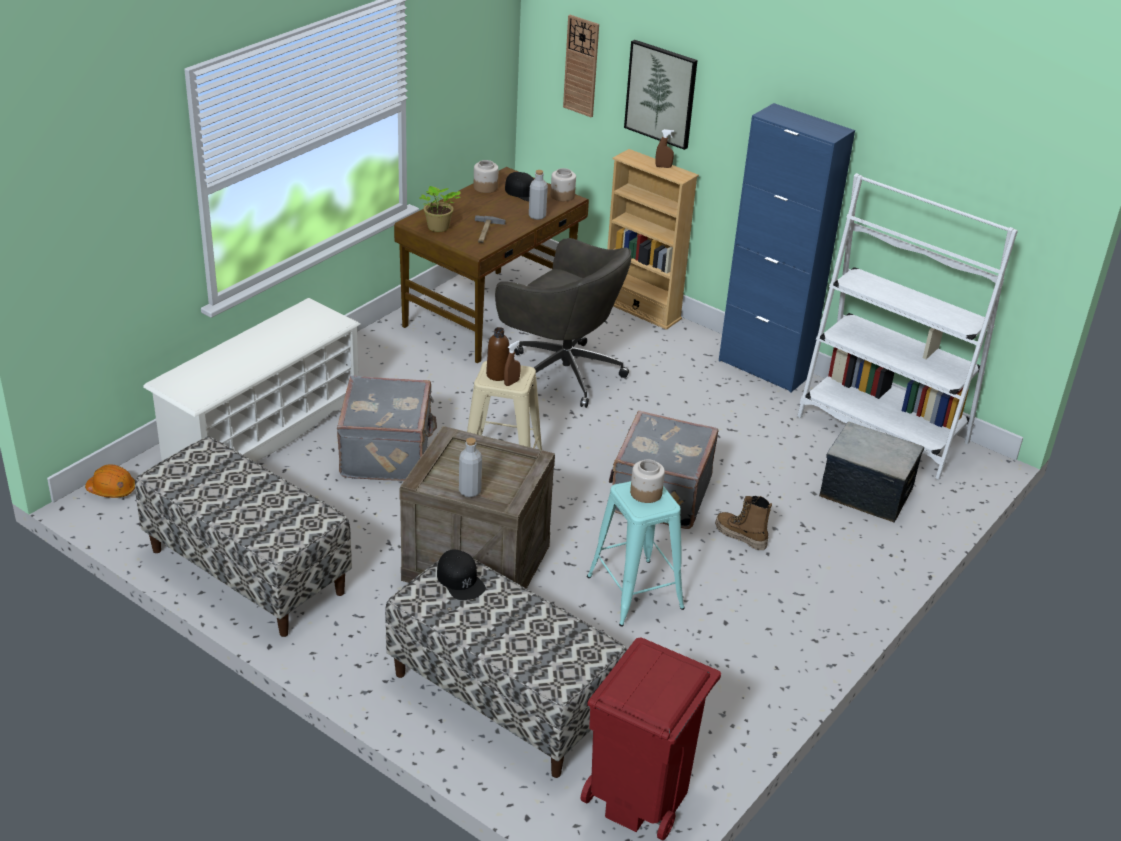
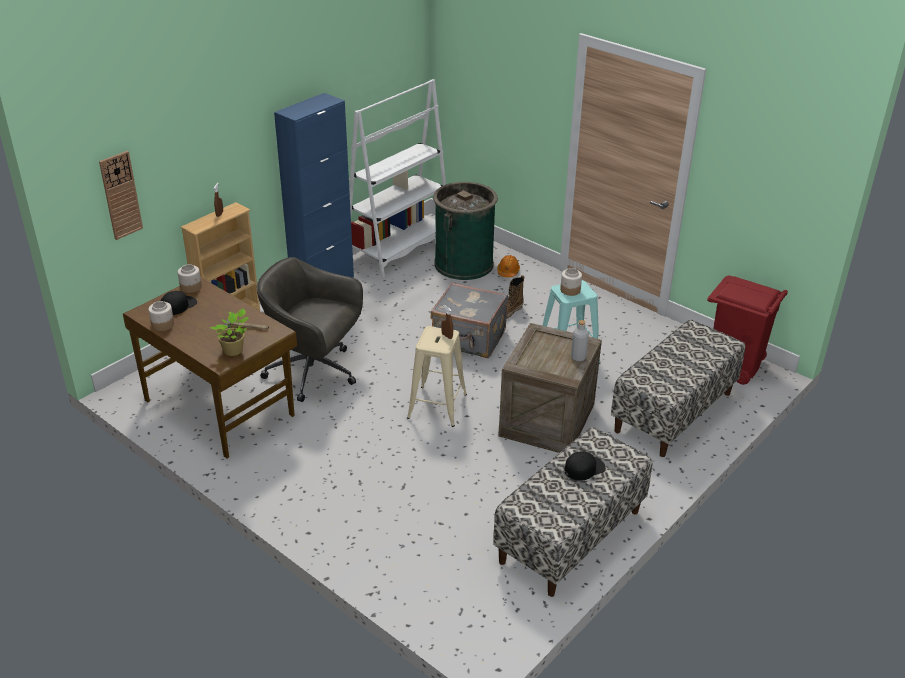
camera: 85 degrees left, 0 degrees up
orange hard hat [85,464,135,498] -> orange hard hat moved to [497,255,520,277]
white shoe rack [143,298,361,462] -> none
grey suitcase [337,376,437,481] -> none
black cap [437,549,486,600] -> black cap moved to [565,452,606,480]
brown bottle [486,327,509,381] -> none
grey office chair [495,238,631,408] -> grey office chair turned 105 degrees counterclockwise [257,257,363,402]
grey bottle [529,170,548,220] -> none
picture [624,40,697,150] -> none
storage box [819,422,924,522] -> green trash can [433,182,498,280]

